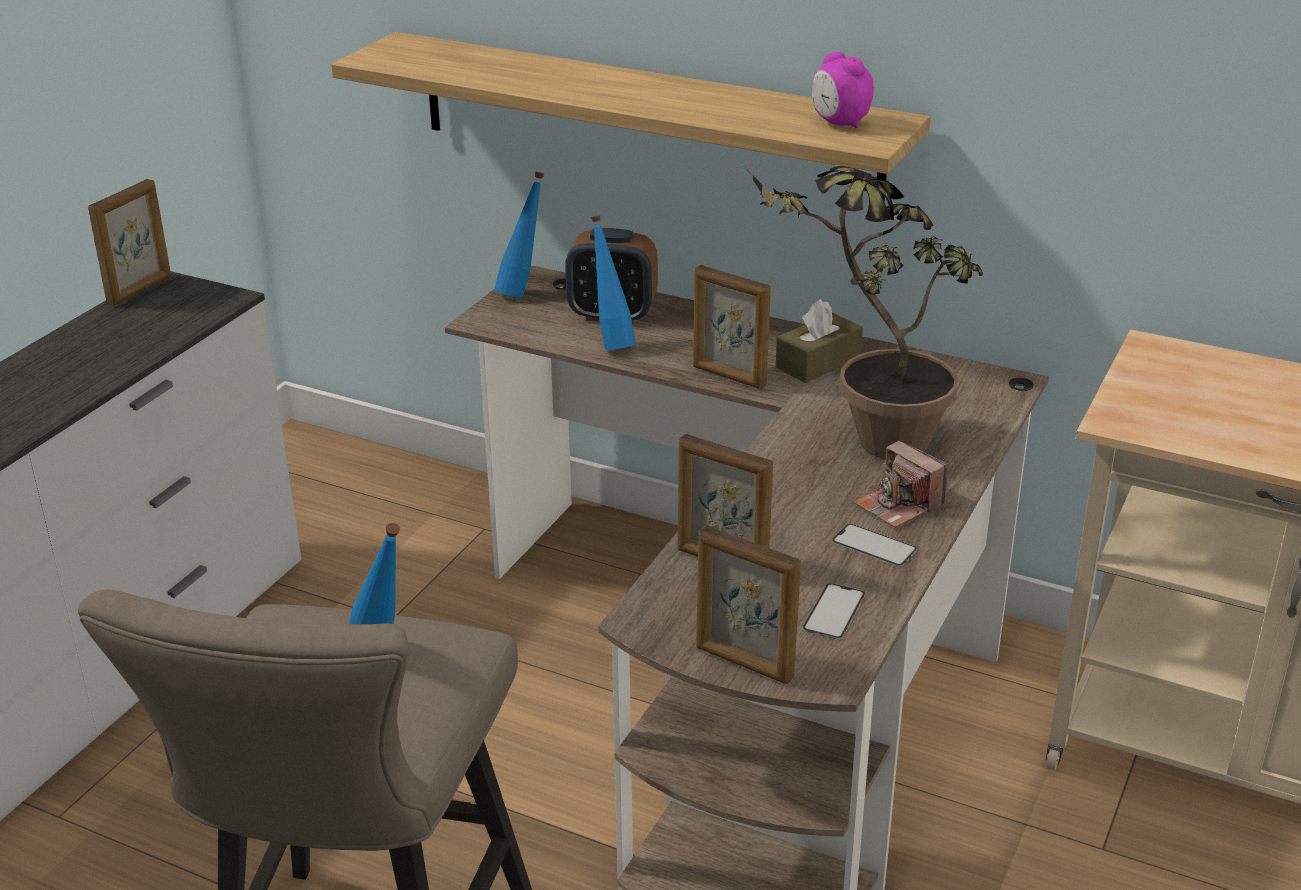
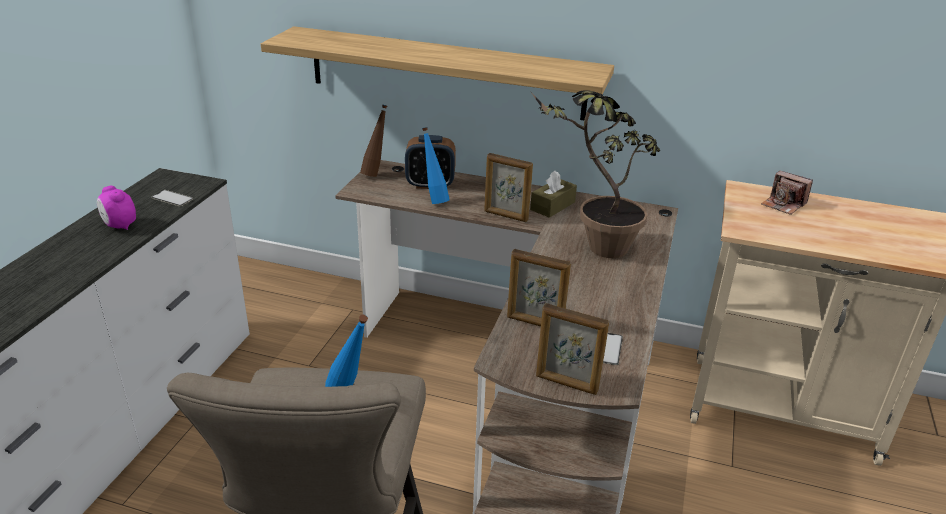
camera: 10 degrees left, 0 degrees up
picture frame [88,179,171,306] -> none
blue bottle [494,172,544,297] -> brown bottle [360,105,387,177]
alarm clock [812,52,874,128] -> alarm clock moved to [97,186,136,230]
phone [832,524,917,567] -> phone moved to [151,190,193,206]
camera [854,441,948,528] -> camera moved to [761,171,813,215]

